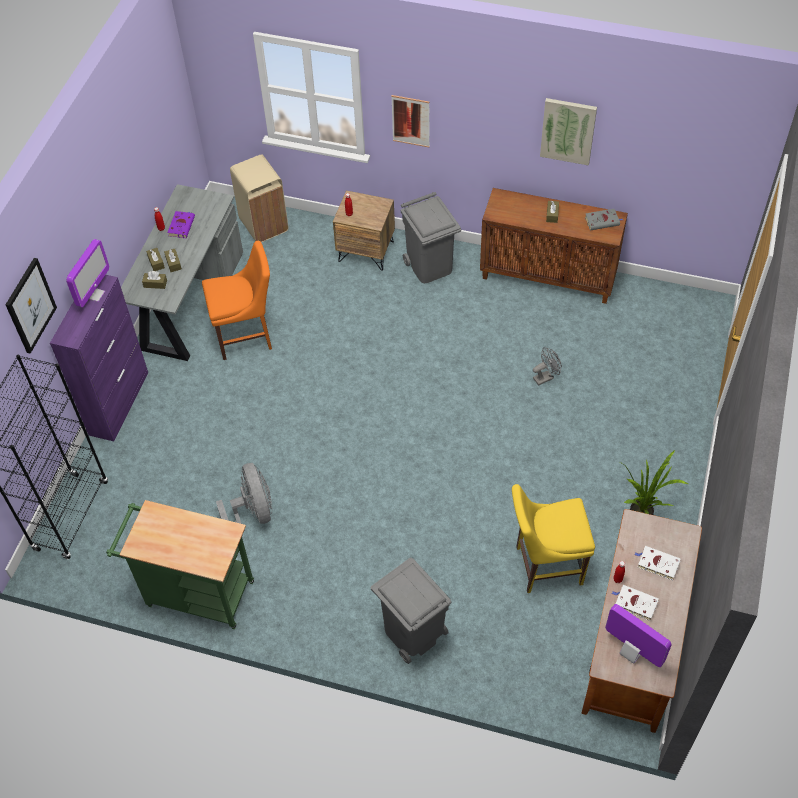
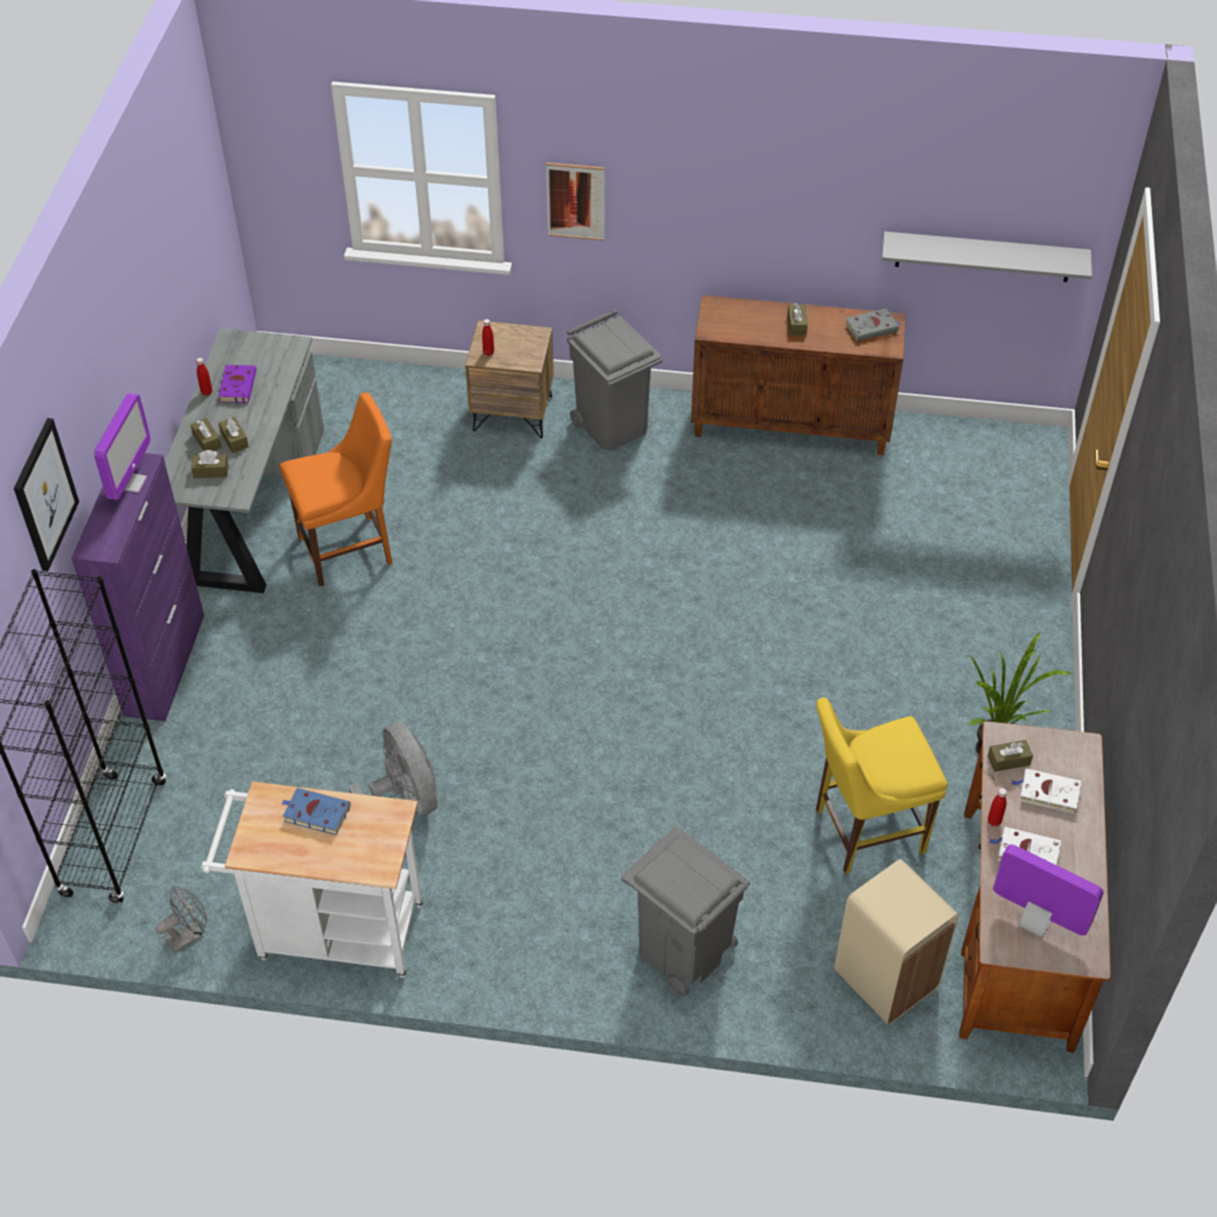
camera: 10 degrees left, 5 degrees down
green cart [106,500,254,629] -> white cart [201,782,423,978]
beige trash can [230,154,288,242] -> beige trash can moved to [834,859,959,1025]
grey fan [533,347,562,386] -> grey fan moved to [156,887,207,953]
picture [540,98,597,166] -> none
none -> blue book [281,788,351,835]
none -> grey shelf [882,231,1092,282]
none -> brown tissue box [988,740,1033,772]

